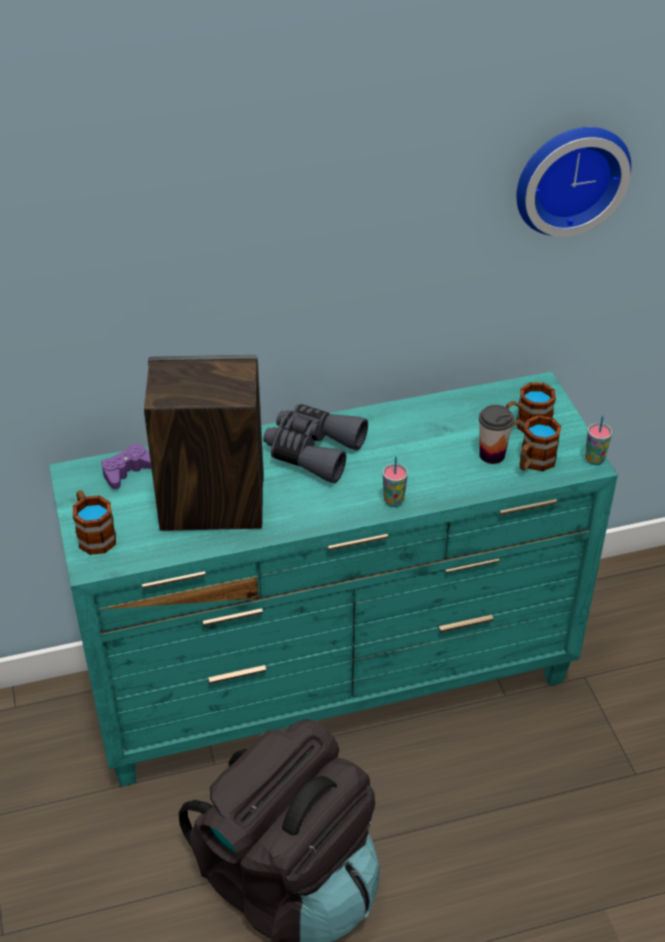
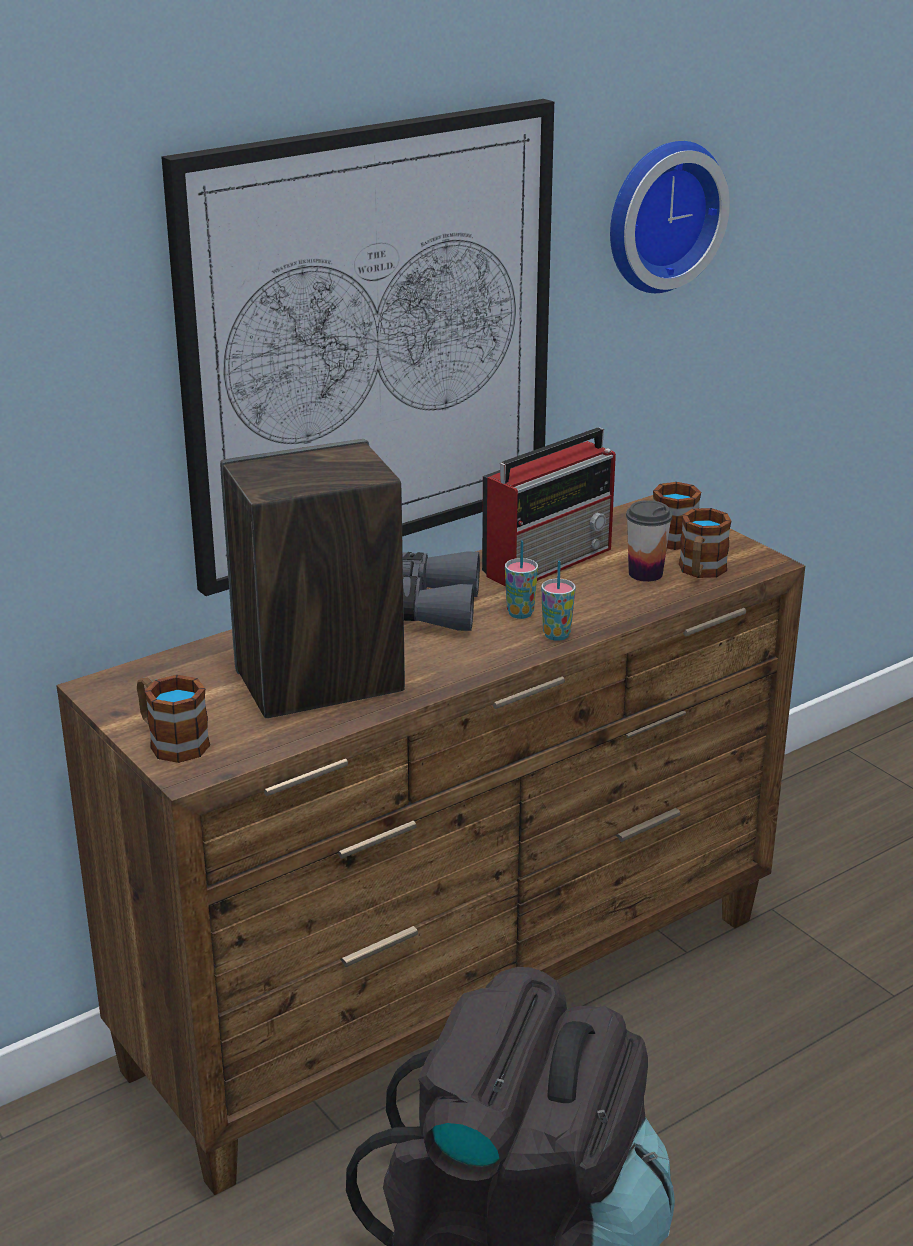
camera: 20 degrees left, 15 degrees down
turquoise dresser [49,372,618,787] -> brown dresser [56,495,805,1195]
purple game controller [101,444,151,489] -> none
cup [585,415,612,465] -> cup moved to [505,541,538,619]
none -> picture [161,99,554,596]
none -> radio [482,428,616,587]

